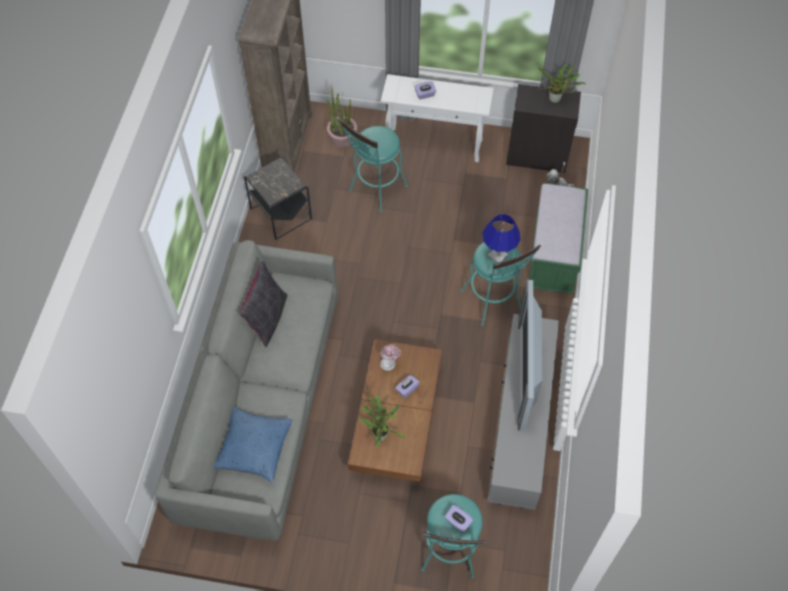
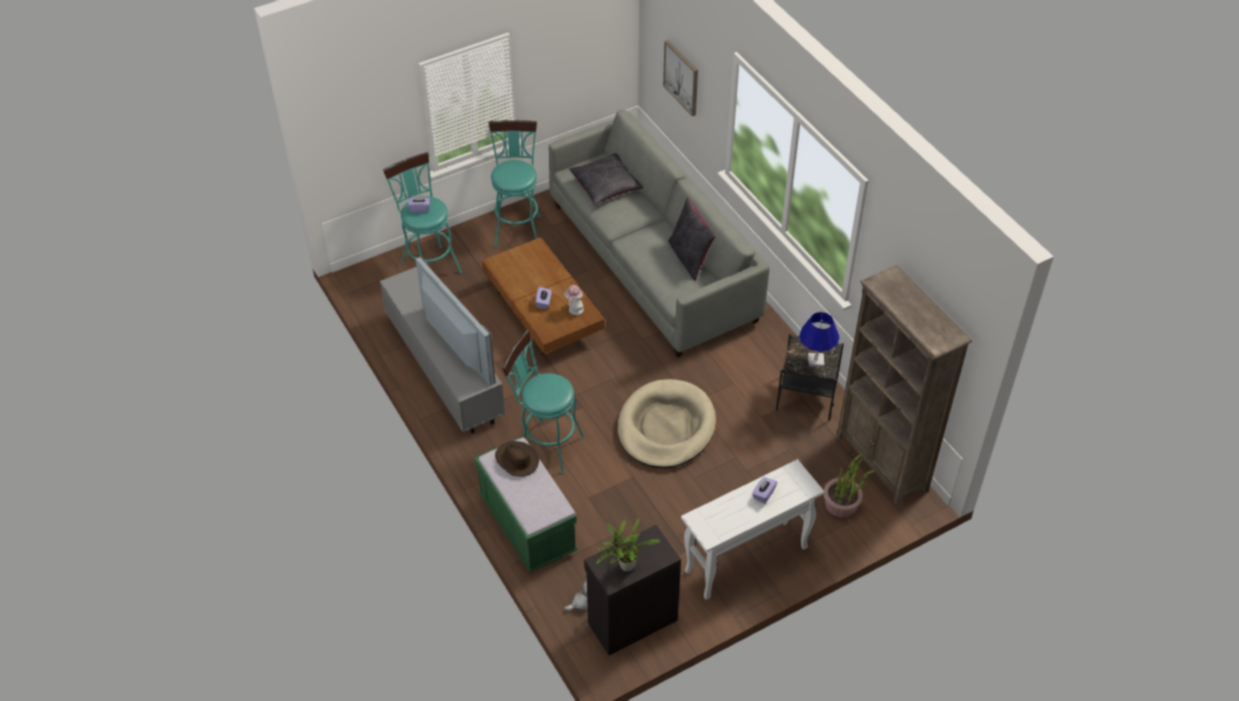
camera: 140 degrees right, 10 degrees down
blue pillow [214,407,292,482] -> black pillow [569,153,643,205]
turquoise stool [339,119,408,212] -> turquoise stool moved to [488,120,541,247]
potted plant [359,396,406,448] -> none
blue table lamp [482,214,520,263] -> blue table lamp moved to [799,312,840,367]
none -> brown hat [495,441,539,477]
none -> beige dog bed [618,379,716,468]
none -> picture [663,40,698,116]

